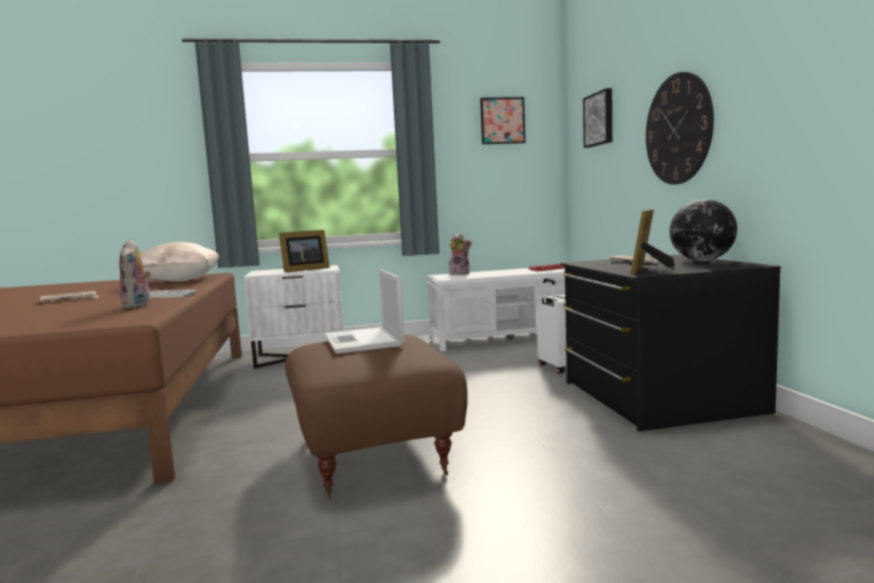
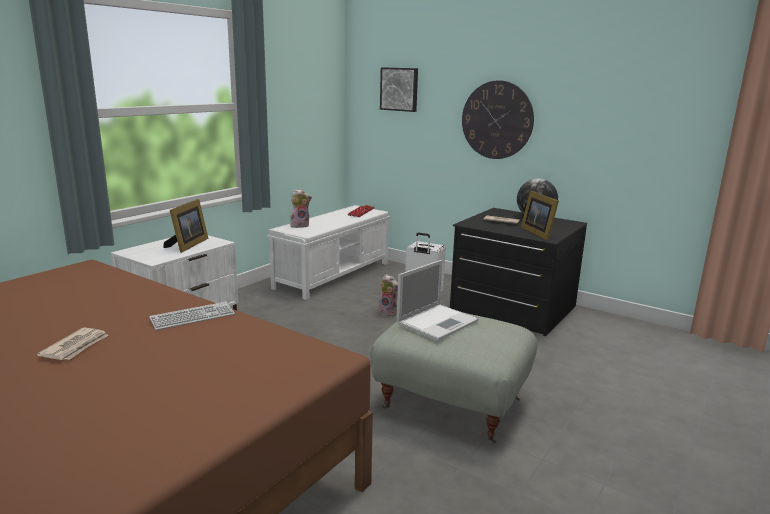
camera: 45 degrees left, 10 degrees up
plush toy [119,240,151,309] -> plush toy moved to [378,274,398,317]
beige pillow [140,242,220,282] -> none
brown ottoman [285,334,468,499] -> grey ottoman [371,313,537,443]
laptop [325,270,405,354] -> laptop turned 75 degrees counterclockwise [397,260,479,341]
picture [480,97,525,144] -> none

